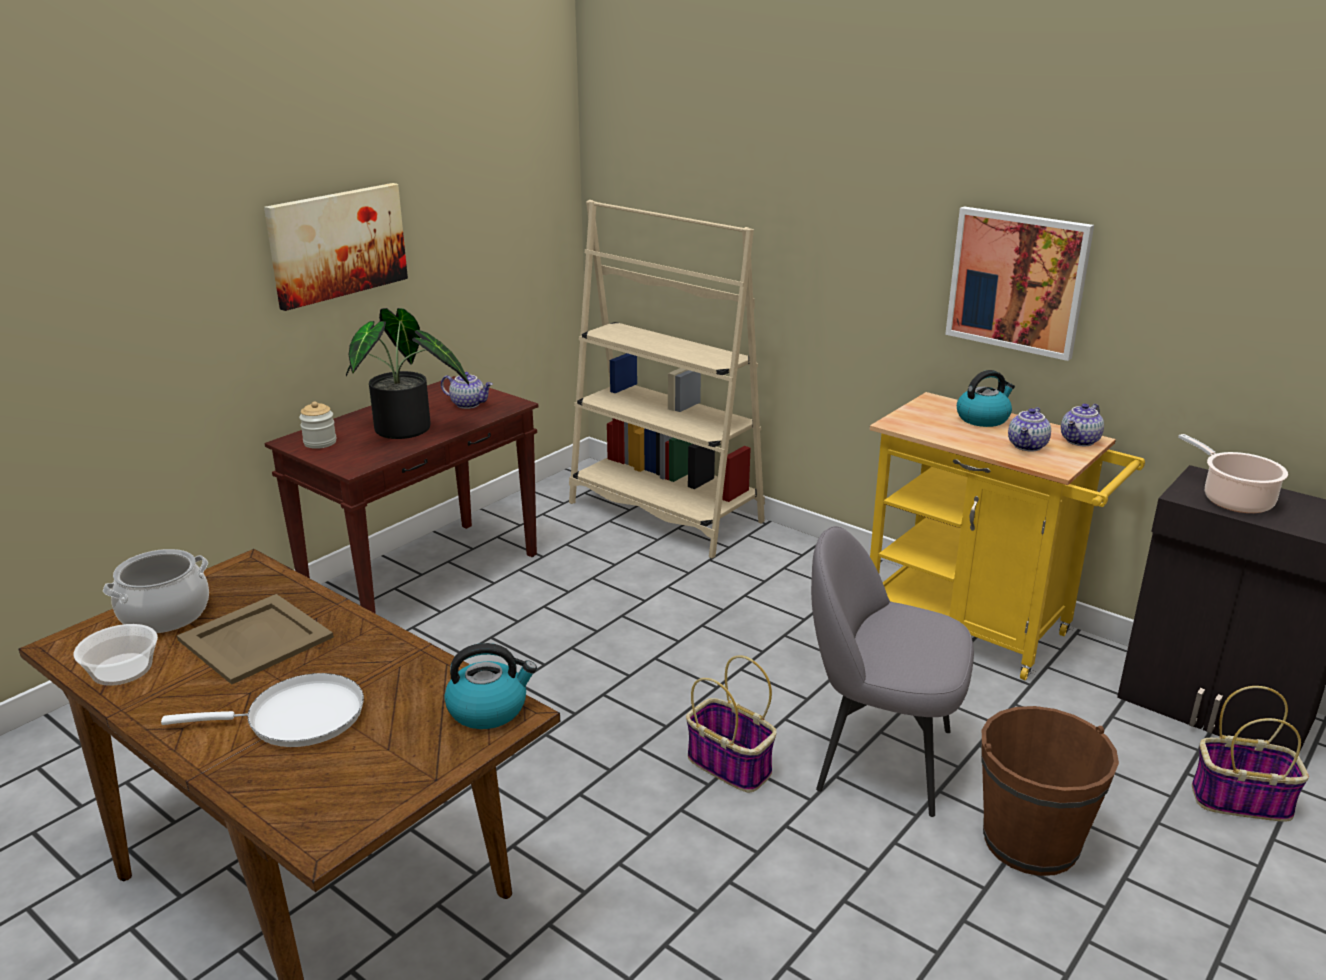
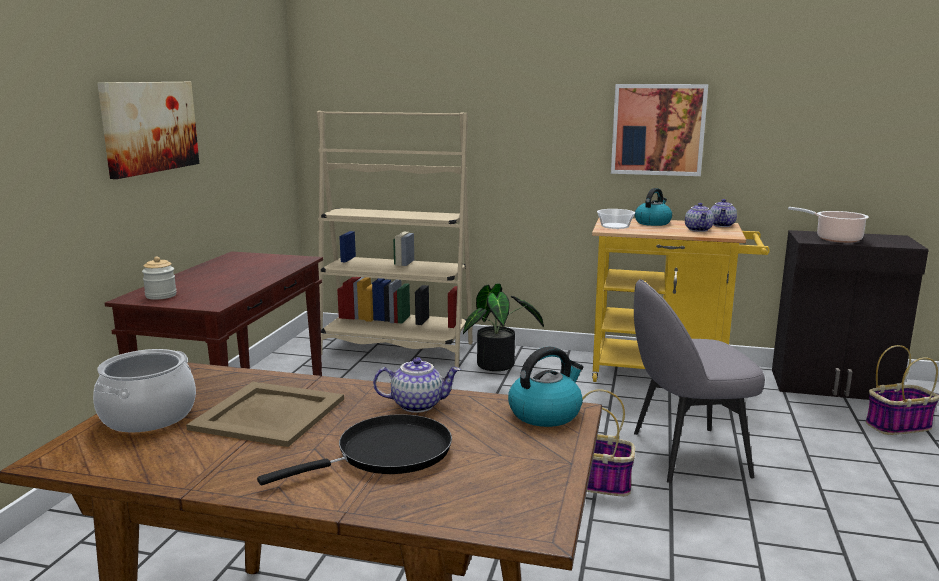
camera: 25 degrees left, 10 degrees down
bowl [74,624,158,686] -> bowl moved to [597,209,635,229]
white frying pan [161,673,364,747] -> black frying pan [257,414,452,485]
potted plant [346,308,469,439] -> potted plant moved to [463,283,544,371]
teapot [441,372,493,409] -> teapot moved to [373,357,461,413]
brown bucket [981,706,1119,876] -> none

